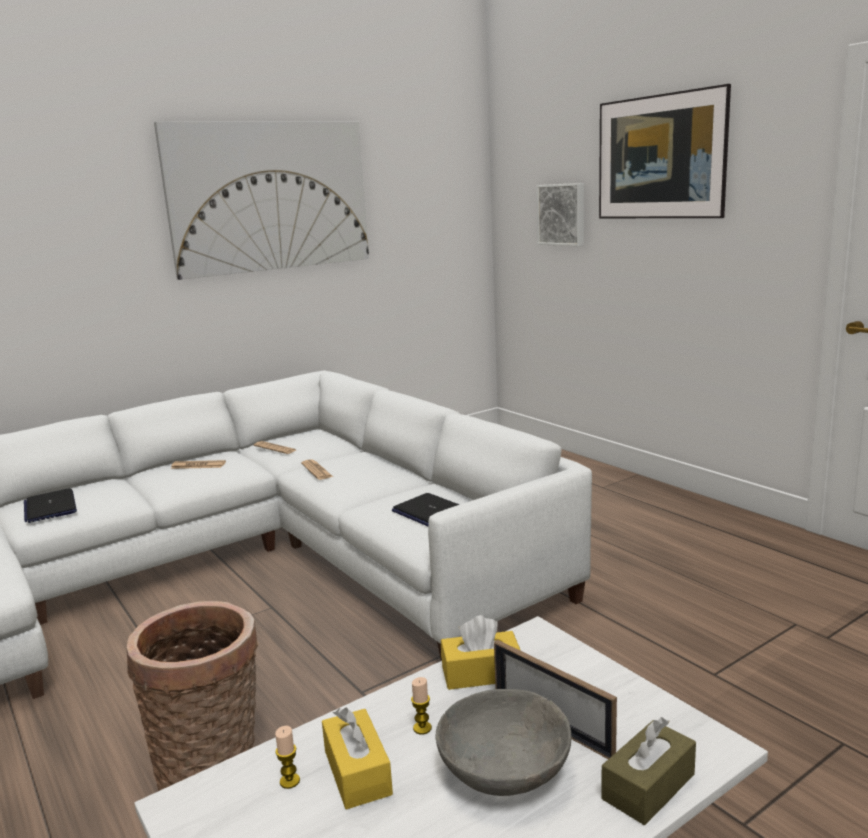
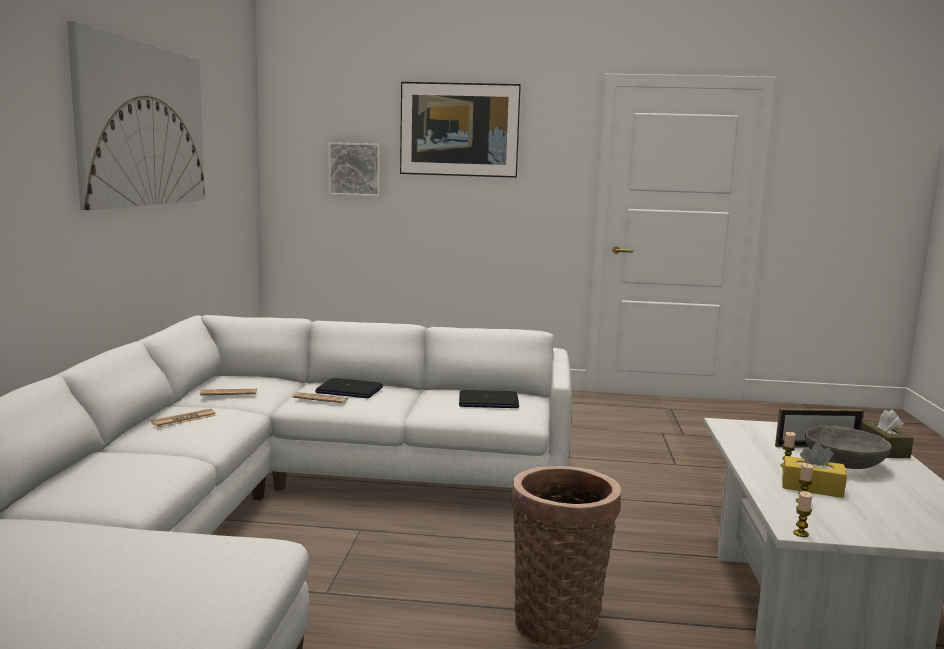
camera: 50 degrees left, 5 degrees down
laptop [24,488,77,523] -> laptop moved to [315,378,383,398]
yellow tissue box [441,615,521,690] -> none
none -> candle [793,491,812,537]

